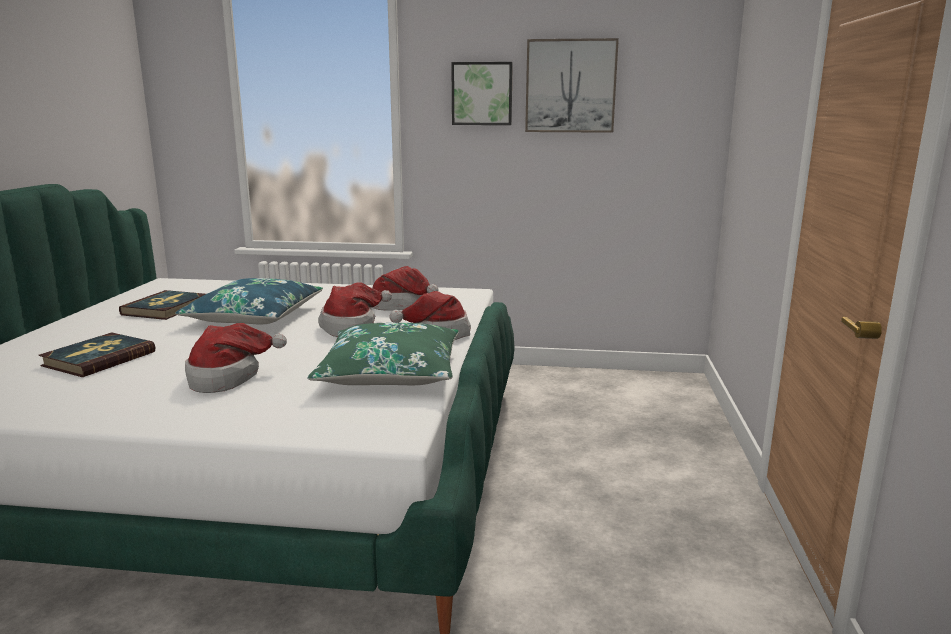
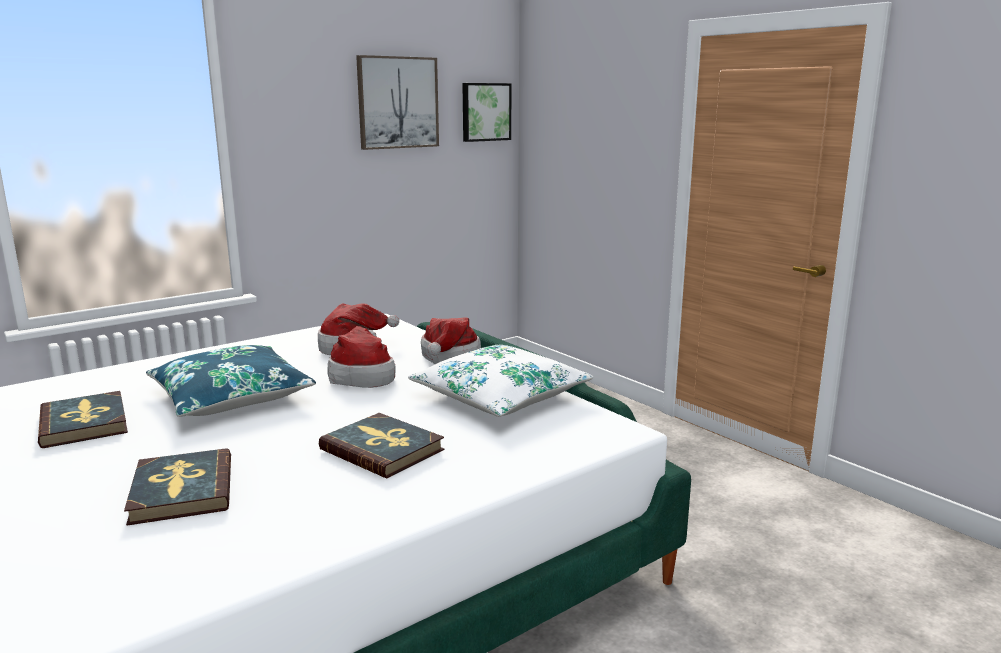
camera: 45 degrees left, 0 degrees up
hat [185,323,287,393] -> book [319,413,444,478]
green pillow [308,323,459,385] -> white pillow [408,345,593,417]
picture [451,62,513,125] -> picture moved to [462,83,511,142]

